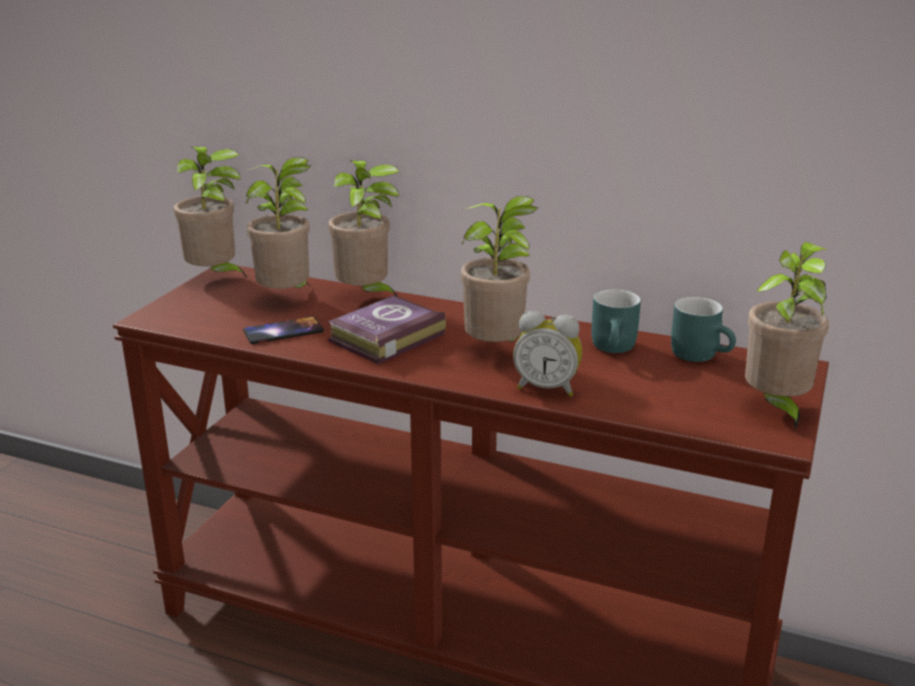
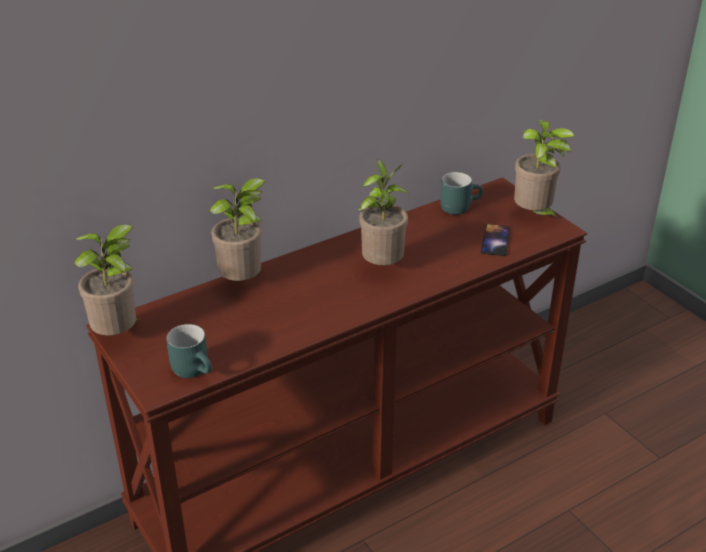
camera: 55 degrees left, 10 degrees up
phone [243,317,324,344] -> phone moved to [481,224,510,256]
potted plant [246,157,311,289] -> none
book [327,295,446,364] -> none
alarm clock [513,311,582,397] -> none
turquoise mug [591,289,641,353] -> turquoise mug moved to [167,324,212,378]

